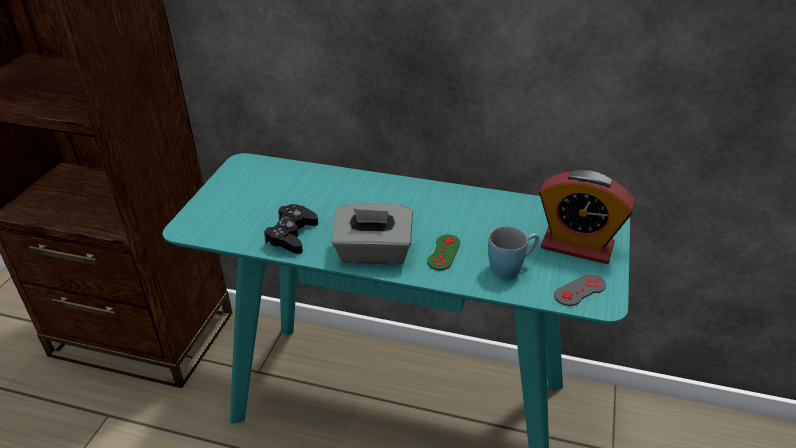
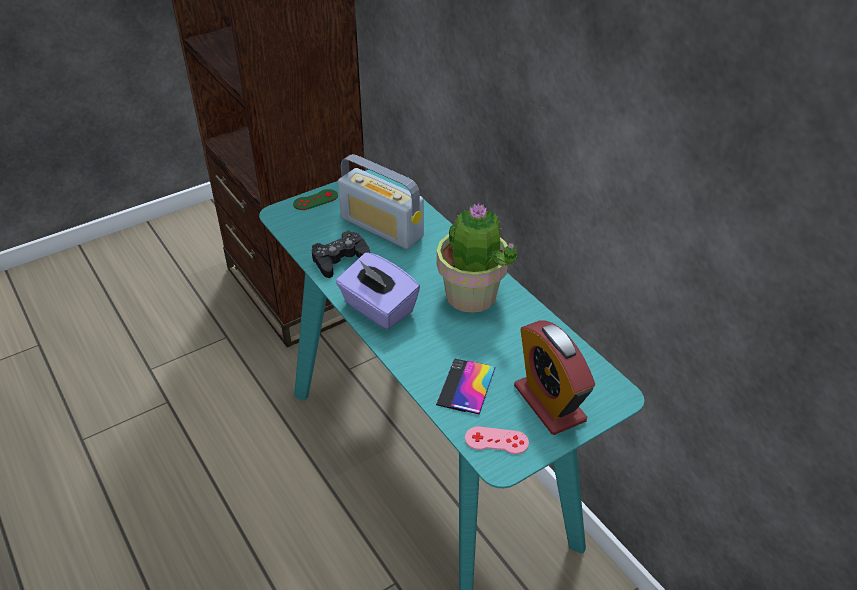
camera: 40 degrees right, 5 degrees up
grey tissue box [332,202,413,265] -> purple tissue box [336,252,420,330]
green game controller [427,234,460,270] -> green game controller moved to [293,189,338,210]
blue mug [488,226,539,280] -> phone [436,358,496,414]
grey game controller [554,274,606,306] -> pink game controller [465,427,529,454]
none -> radio [338,154,424,249]
none -> potted plant [437,203,517,313]

